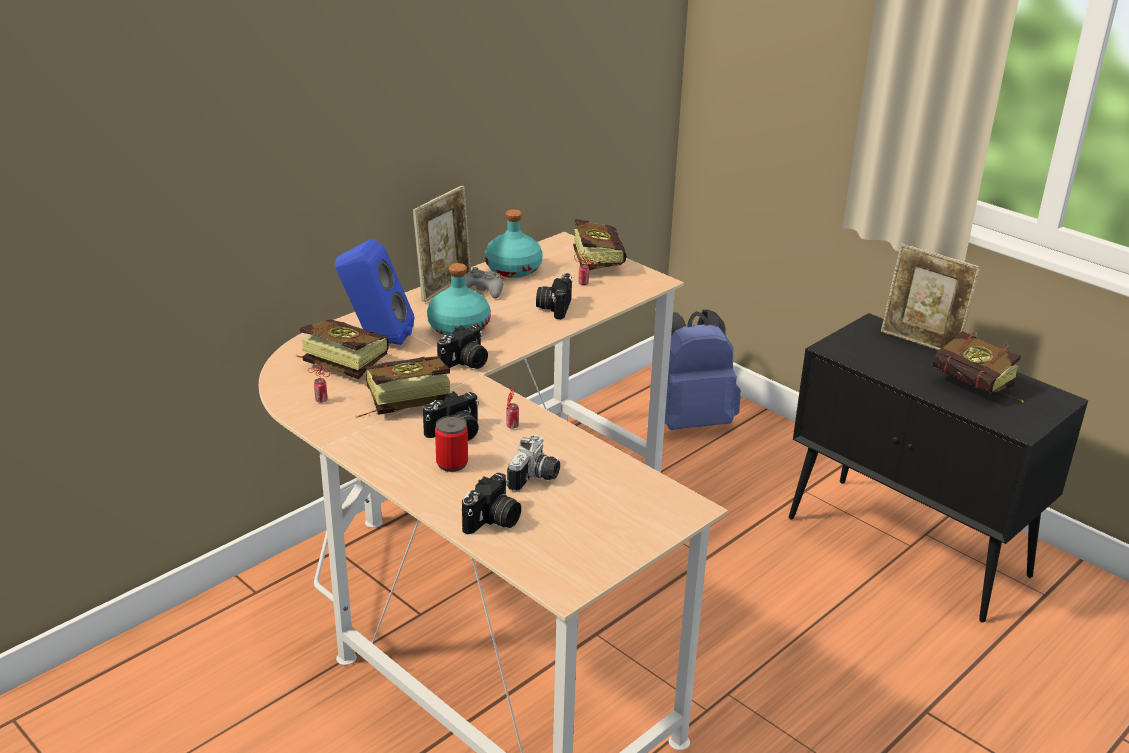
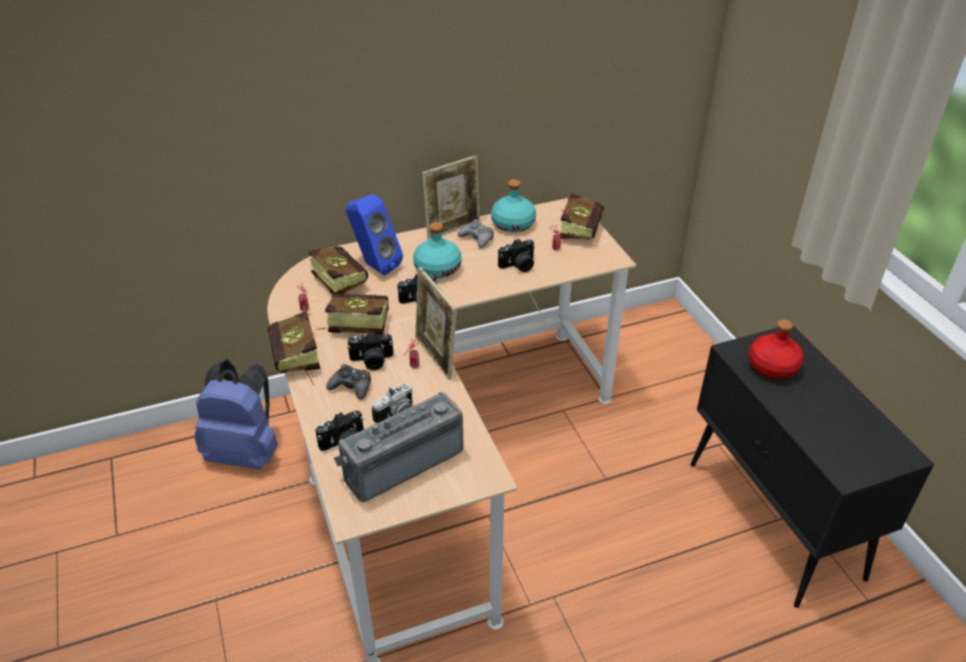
camera: 25 degrees right, 10 degrees up
can [435,416,468,472] -> black game controller [326,364,371,400]
camera [536,273,573,319] -> camera turned 150 degrees counterclockwise [498,239,535,272]
blue backpack [665,310,741,430] -> blue backpack moved to [194,359,278,469]
picture frame [881,243,981,350] -> picture frame moved to [415,267,457,380]
book [933,331,1024,403] -> book moved to [268,311,320,386]
none -> radio [334,392,464,502]
none -> red bottle [748,320,804,379]

